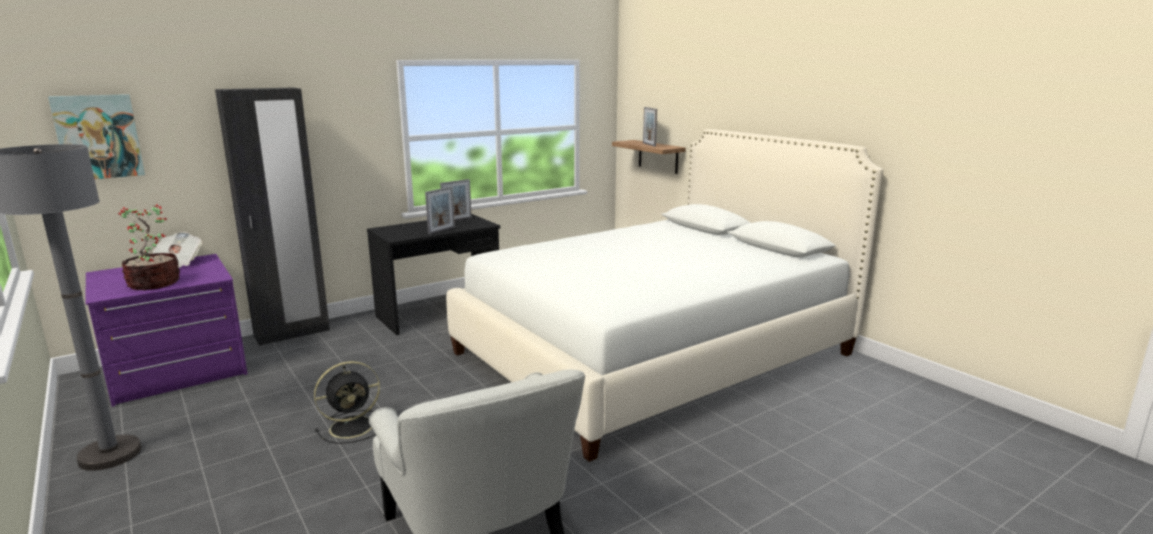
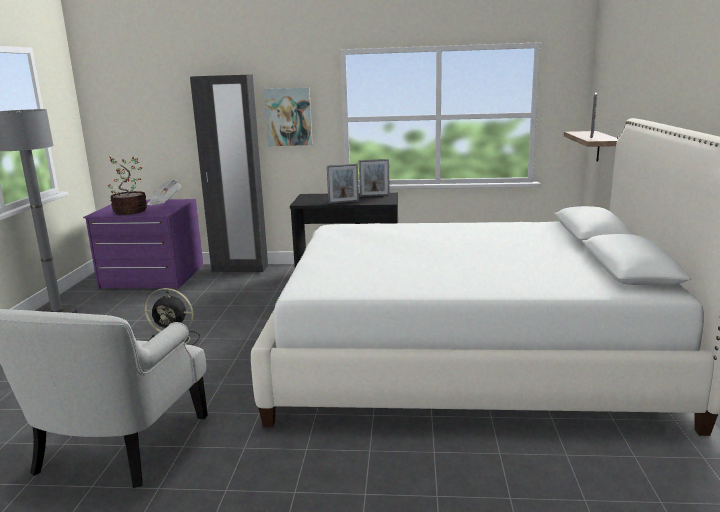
camera: 40 degrees right, 0 degrees up
picture [48,94,145,179] -> picture moved to [264,87,313,146]

